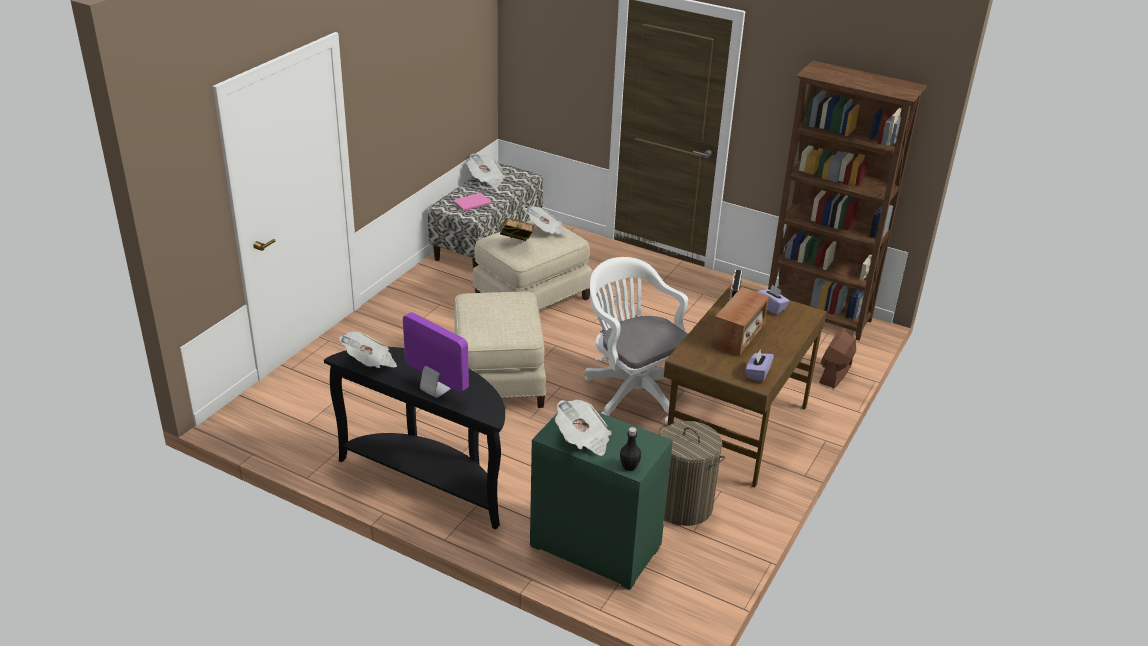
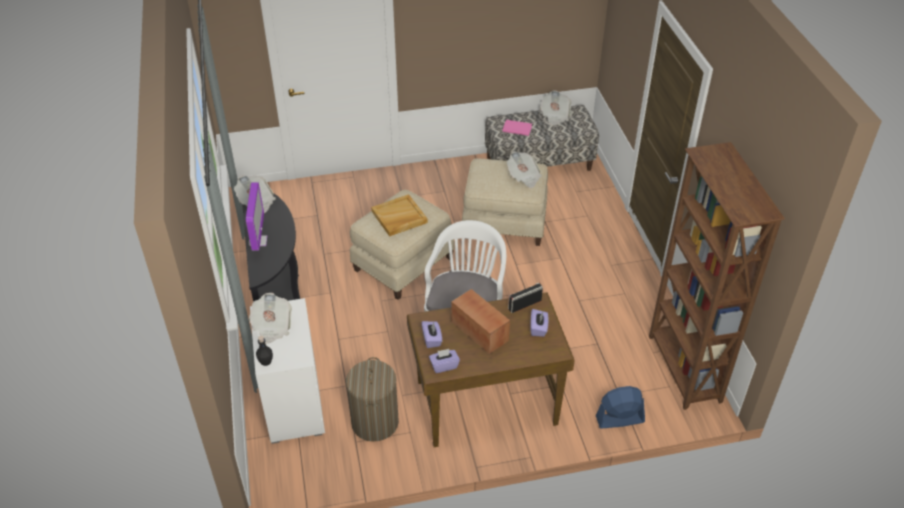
camera: 50 degrees right, 10 degrees up
book [500,218,534,241] -> none
green dresser [530,412,673,590] -> white dresser [250,298,325,444]
radio [712,287,769,355] -> radio turned 120 degrees counterclockwise [451,289,510,354]
brown fan [819,330,856,388] -> blue fan [596,386,645,429]
none -> beige tray [371,194,428,237]
none -> purple tissue box [421,321,442,348]

